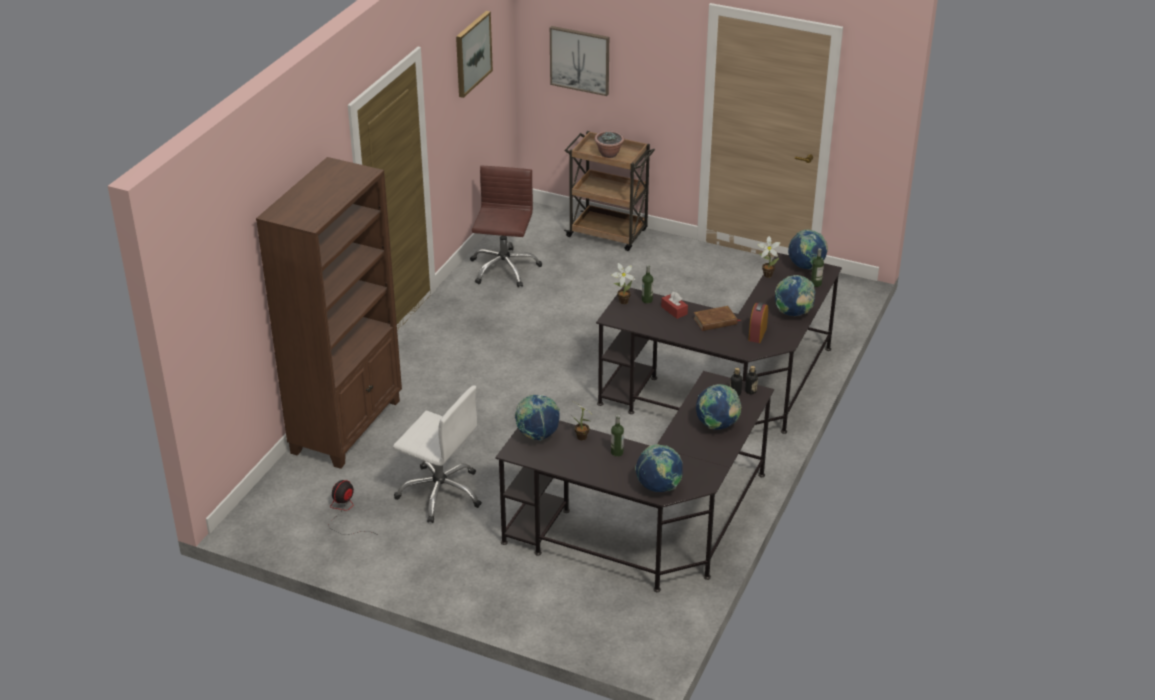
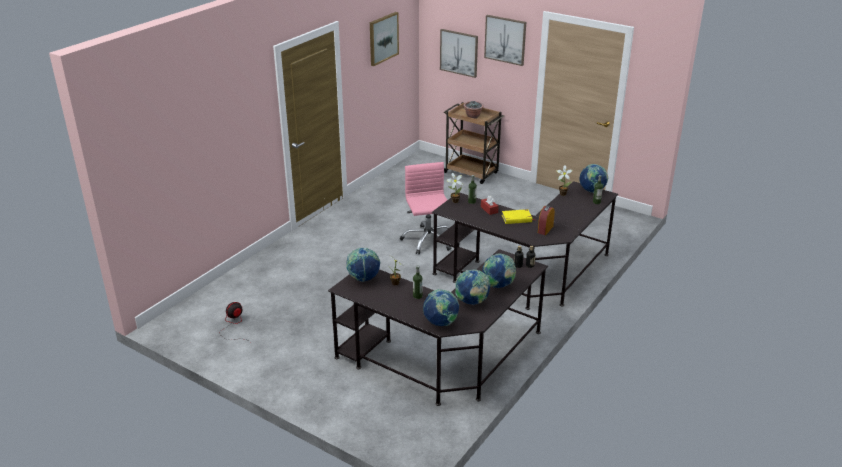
camera: 10 degrees right, 5 degrees down
brown bookcase [256,157,402,469] -> none
white office chair [393,386,482,523] -> none
brown office chair [470,166,542,288] -> none
brown book [694,306,741,331] -> yellow book [502,209,536,224]
globe [775,275,816,316] -> globe moved to [455,269,491,305]
none -> pink office chair [400,162,451,254]
none -> picture [484,15,526,66]

